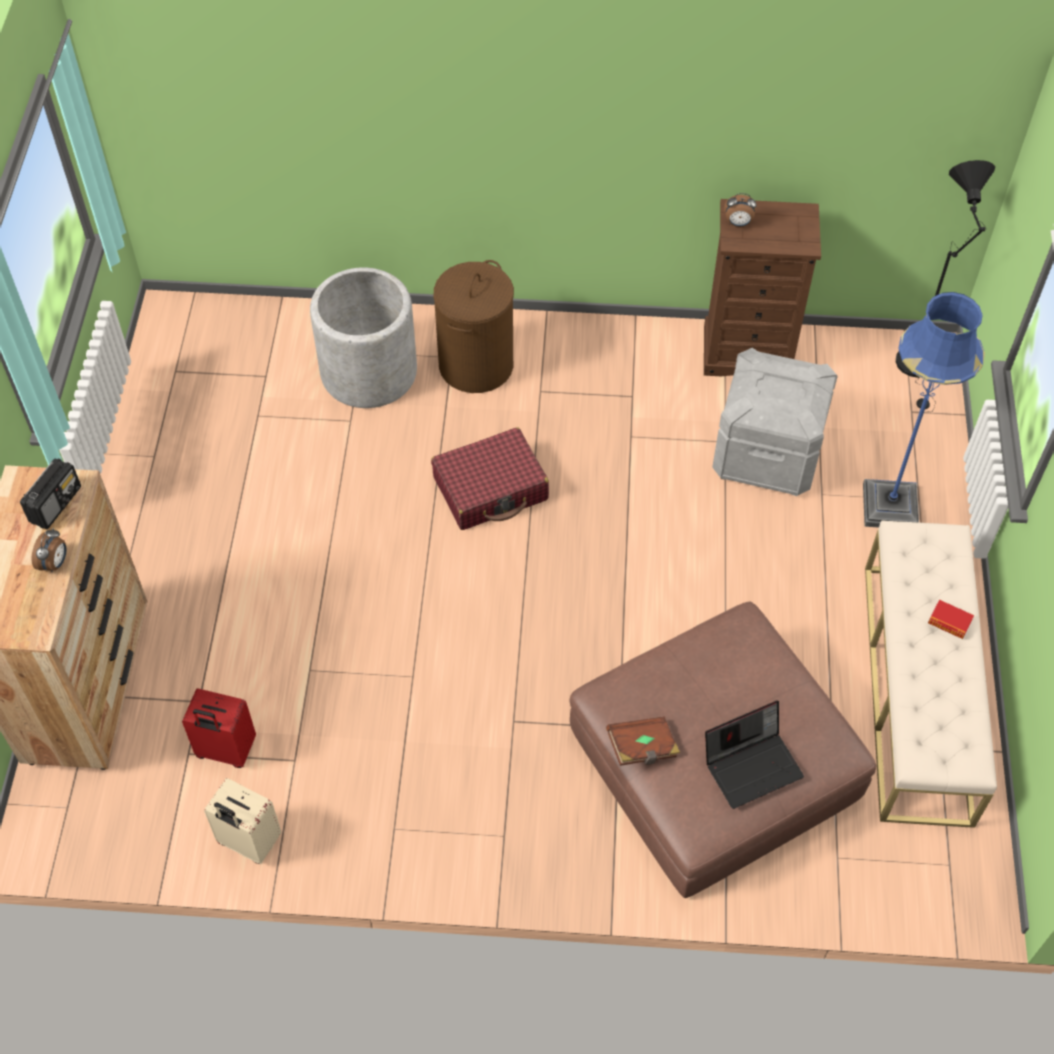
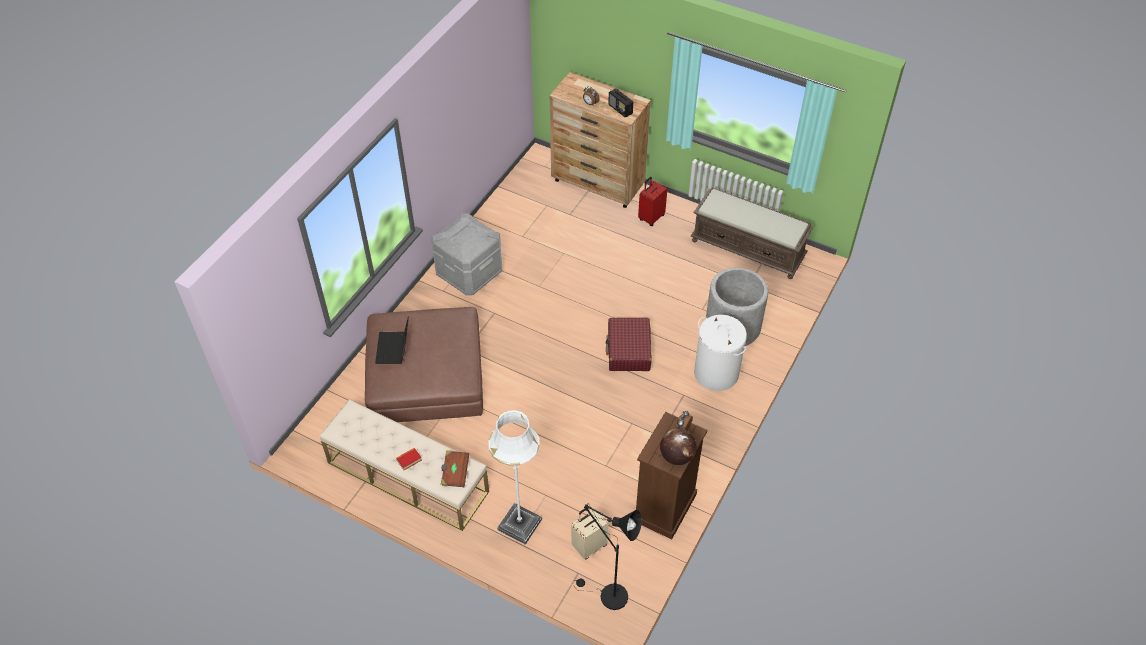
camera: 115 degrees right, 5 degrees down
red suitcase [182,688,256,768] -> red suitcase moved to [638,177,667,226]
beige suitcase [204,778,282,864] -> beige suitcase moved to [571,507,608,559]
brown laundry basket [434,260,514,393] -> white laundry basket [694,315,747,391]
brown book [606,716,680,766] -> brown book moved to [441,450,470,487]
grey storage box [712,348,838,496] -> grey storage box moved to [432,213,502,295]
blue floor lamp [863,292,985,528] -> white floor lamp [489,410,542,545]
none -> globe [660,428,697,465]
none -> brown bench [691,187,813,279]

